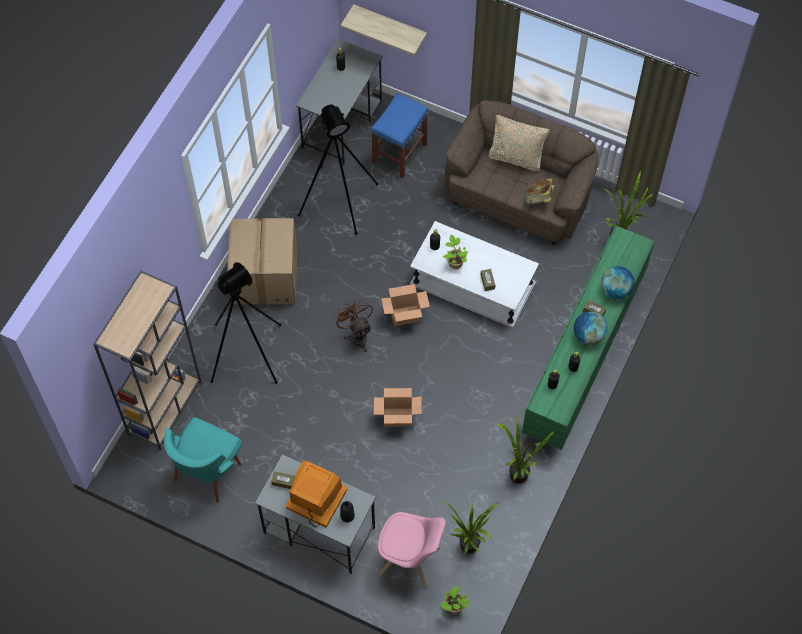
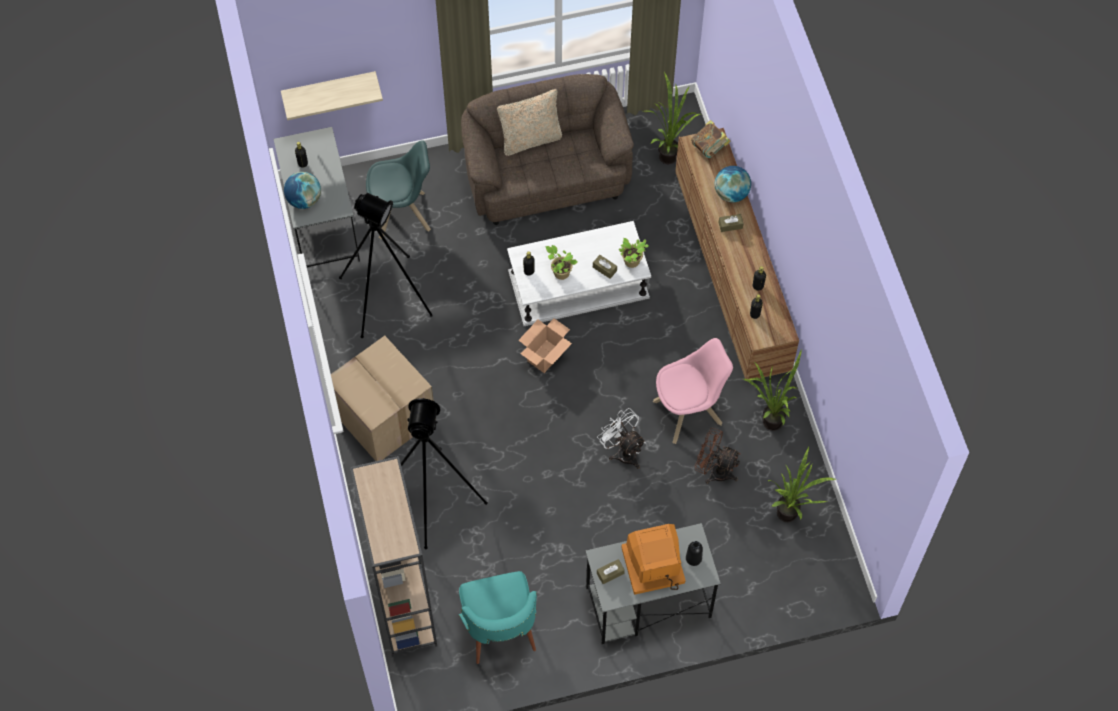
camera: 40 degrees left, 0 degrees up
brown fan [333,298,373,352] -> brown fan moved to [695,428,740,484]
blue stool [371,93,428,178] -> turquoise chair [366,140,431,239]
cardboard box [374,388,422,427] -> white fan [597,408,646,469]
pink chair [378,512,446,589] -> pink chair moved to [653,338,733,444]
potted plant [440,585,470,614] -> potted plant moved to [619,238,649,268]
green cabinet [522,225,655,450] -> brown cabinet [675,128,799,381]
book [525,178,555,204] -> book moved to [691,120,731,158]
globe [574,312,607,345] -> globe moved to [284,172,321,209]

